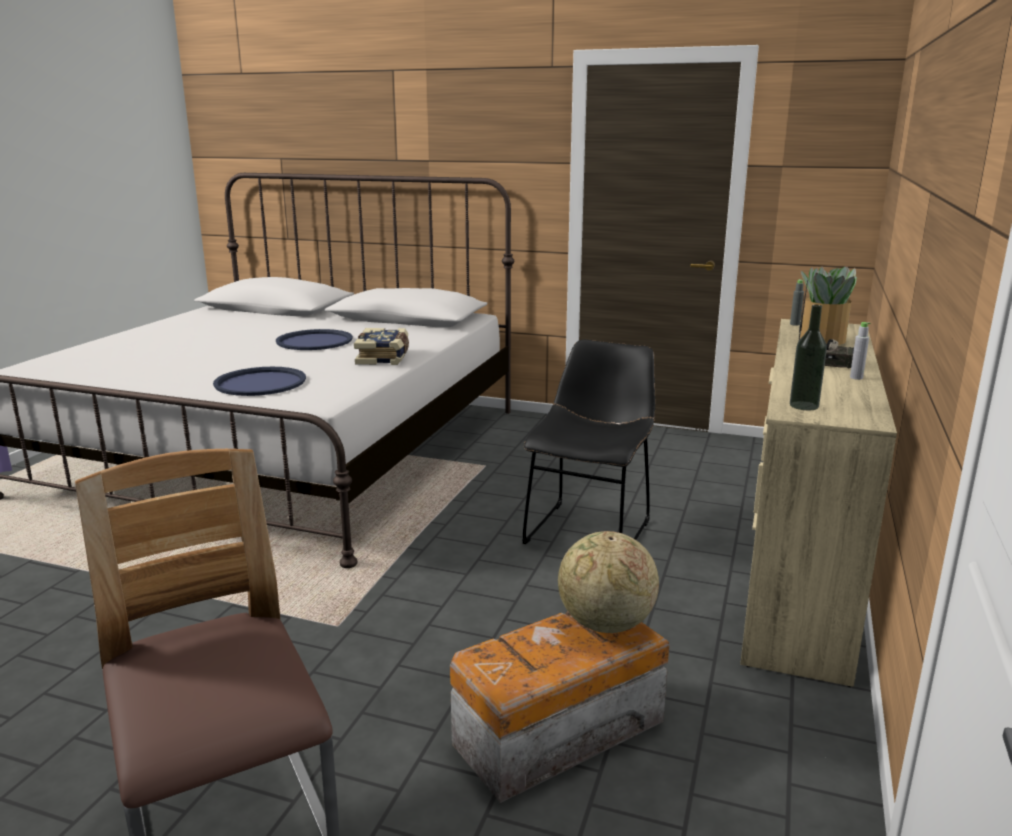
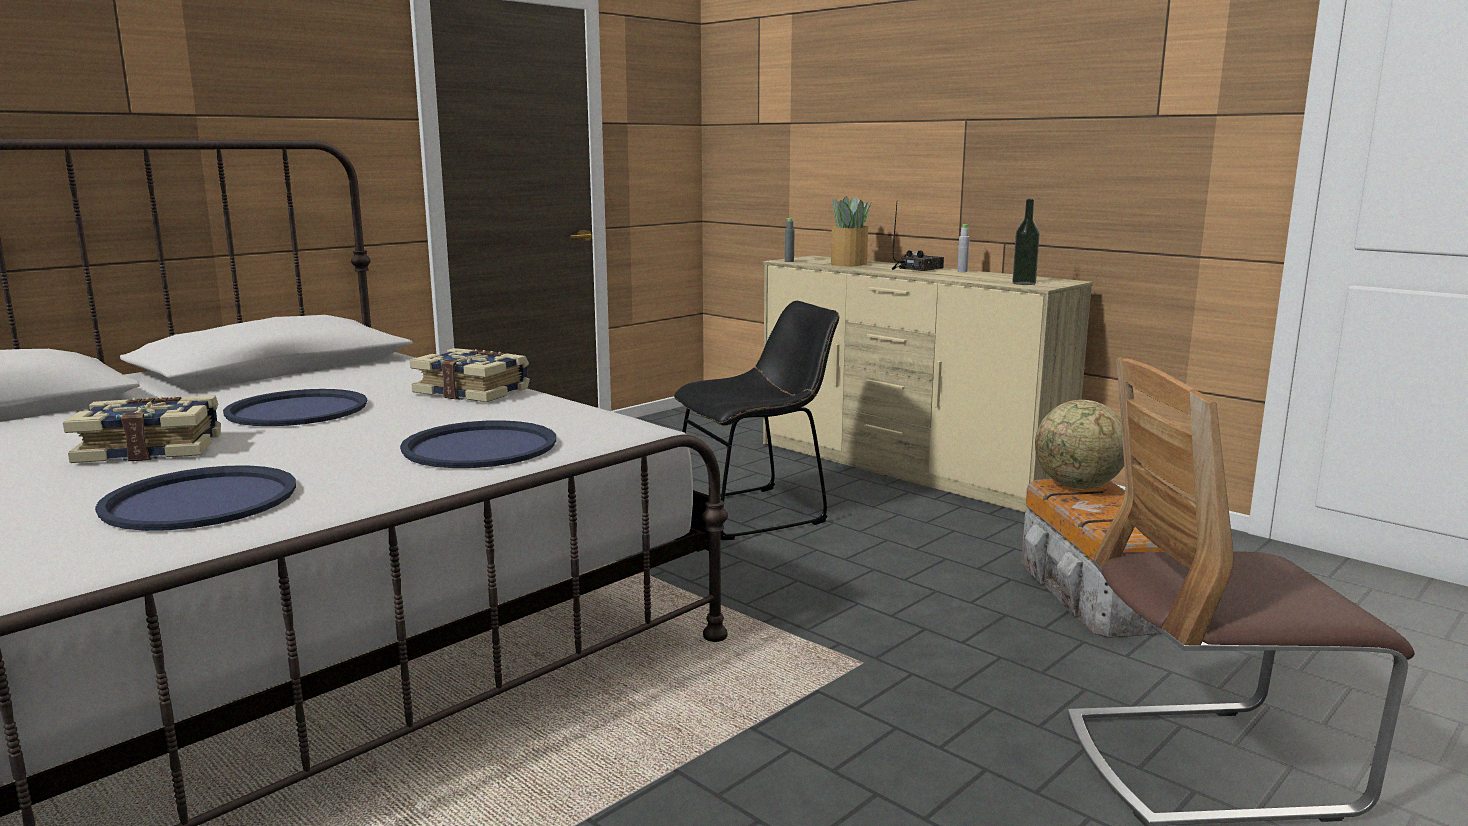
camera: 65 degrees left, 5 degrees down
black chair [522,339,655,544] -> black chair turned 105 degrees clockwise [674,301,839,540]
none -> book [63,396,221,463]
none -> blue tray [95,465,296,531]

